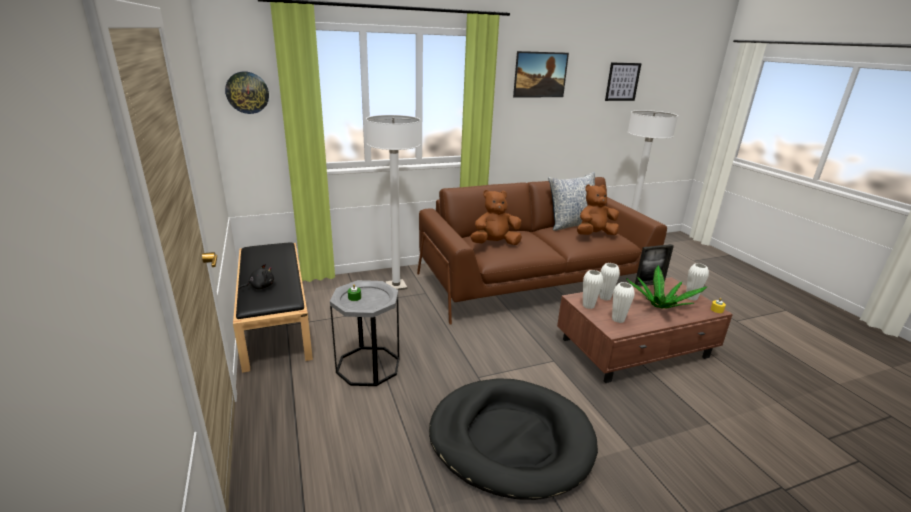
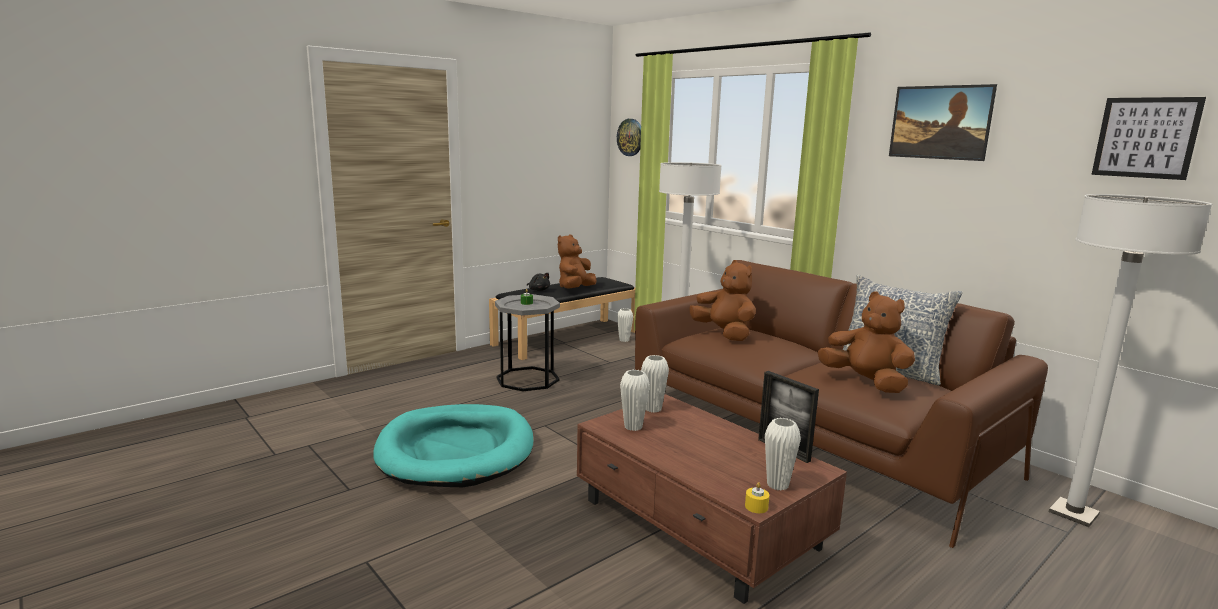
camera: 70 degrees right, 10 degrees down
black dog bed [429,379,598,500] -> turquoise dog bed [373,404,533,487]
white vase [599,263,620,301] -> white vase moved to [617,308,633,342]
potted plant [626,265,707,308] -> none
none -> brown plush toy [558,234,596,289]

